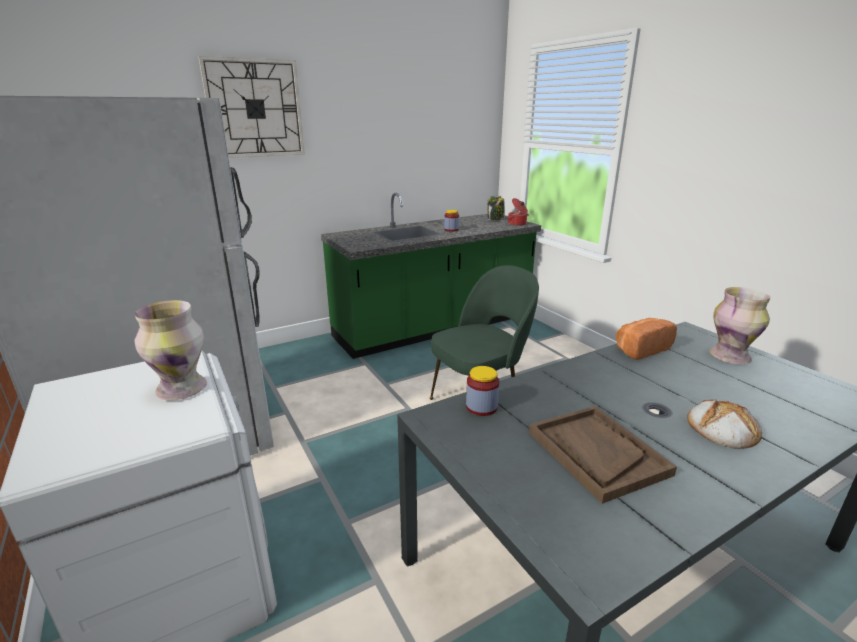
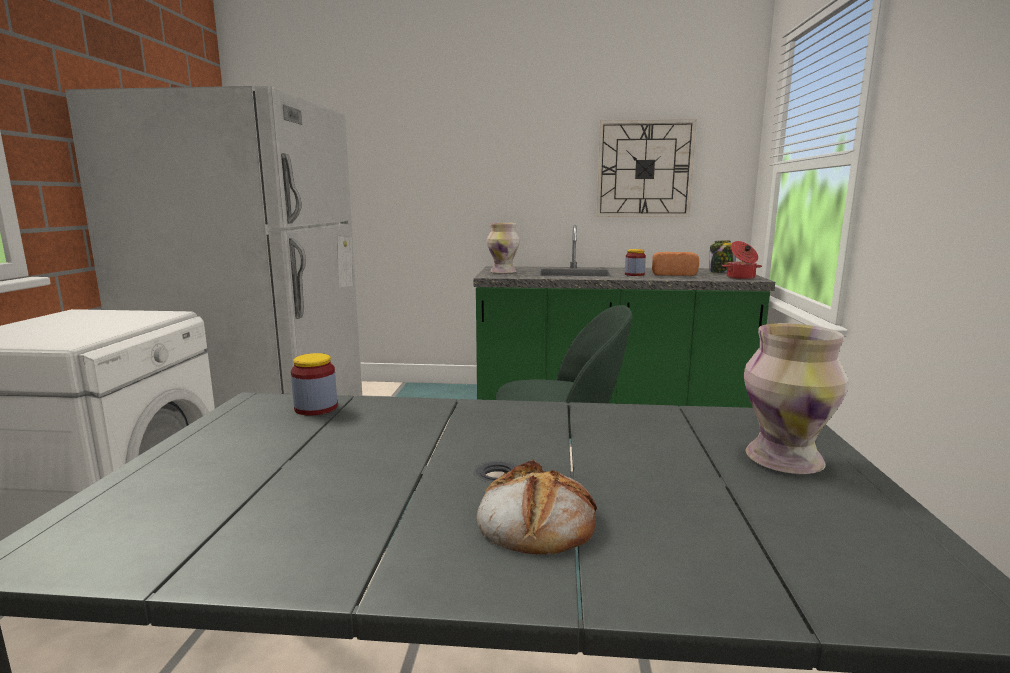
camera: 35 degrees right, 10 degrees down
vase [134,300,207,400] -> vase moved to [487,223,520,274]
wall clock [198,56,305,158] -> wall clock moved to [596,119,697,217]
brown tray [529,406,677,504] -> none
bread [616,318,677,360] -> bread moved to [652,252,699,276]

